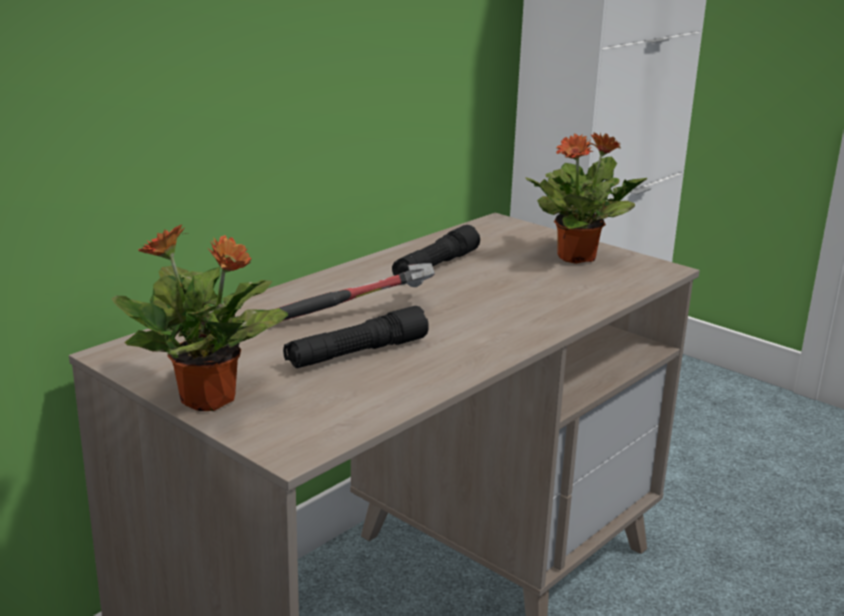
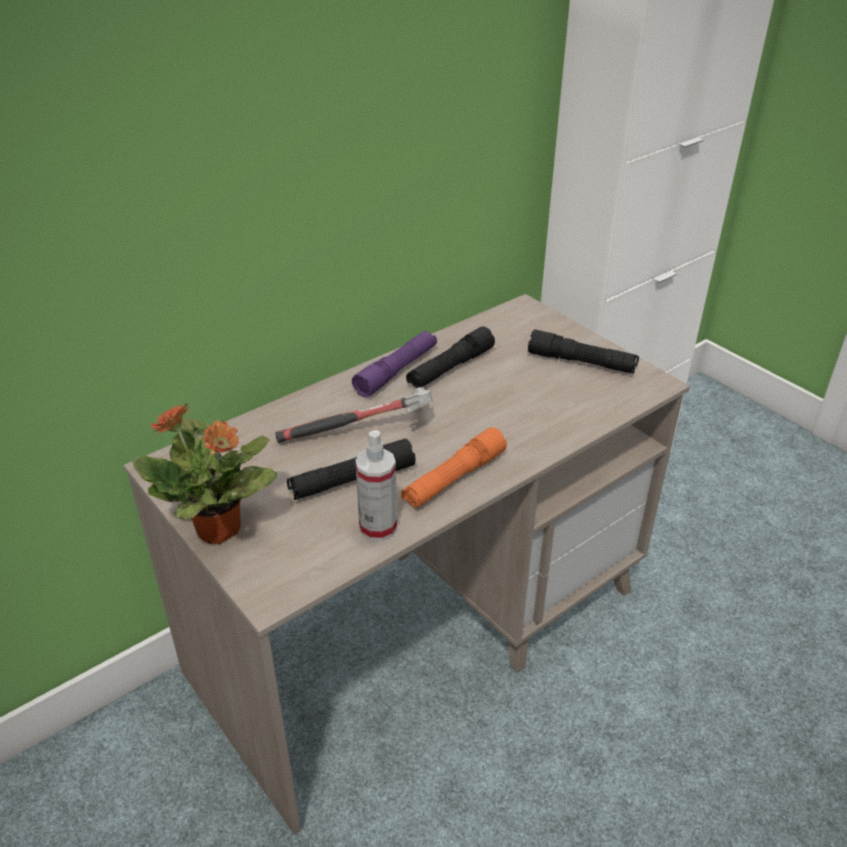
camera: 10 degrees right, 15 degrees up
potted plant [525,133,648,264] -> black flashlight [528,330,639,374]
none -> purple flashlight [352,331,437,397]
none -> spray bottle [355,430,397,541]
none -> orange flashlight [401,427,507,509]

